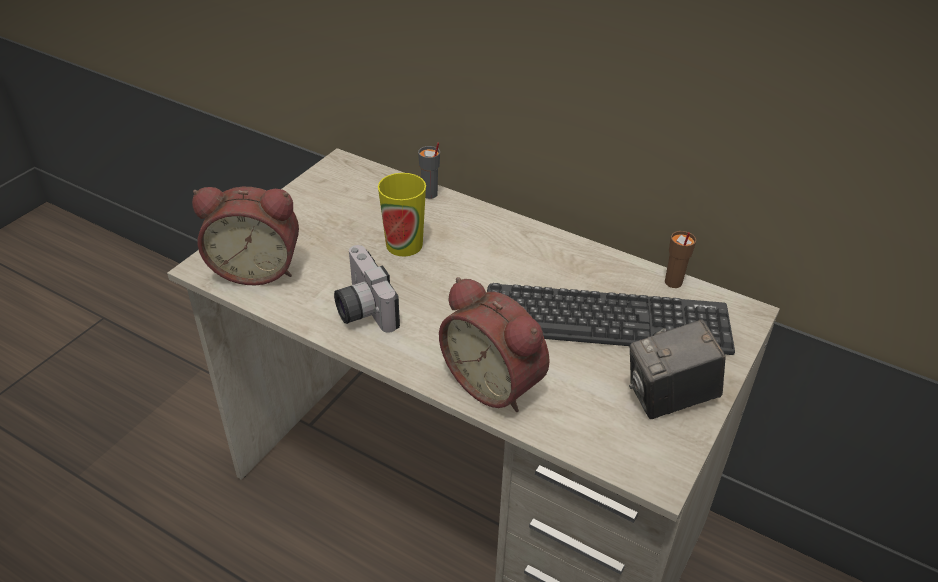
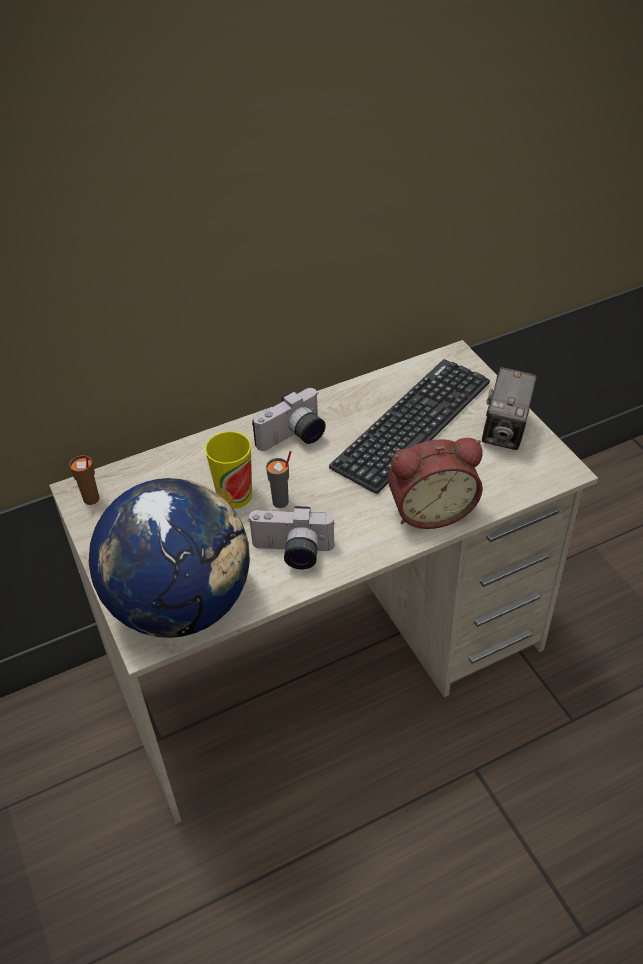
camera: 55 degrees left, 5 degrees up
alarm clock [192,187,299,285] -> globe [89,478,250,638]
grey cup [418,142,440,199] -> grey cup moved to [266,451,292,508]
brown cup [665,231,696,288] -> brown cup moved to [69,455,99,505]
none -> camera [252,388,326,451]

